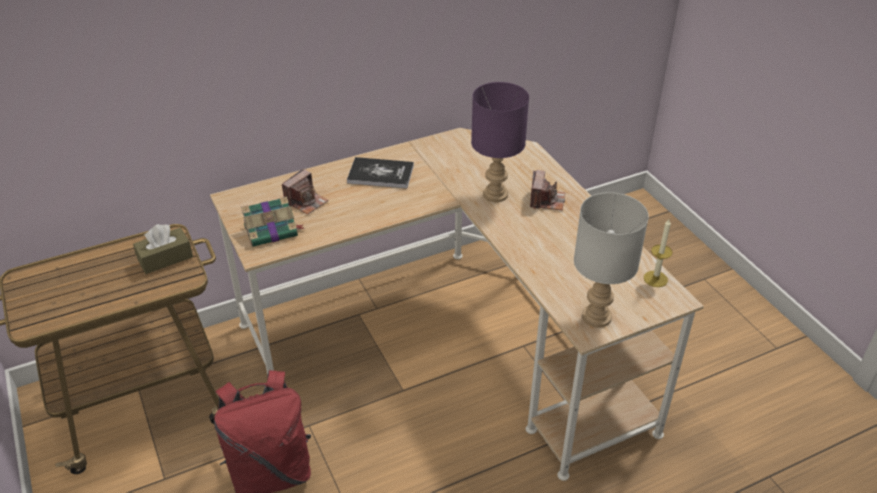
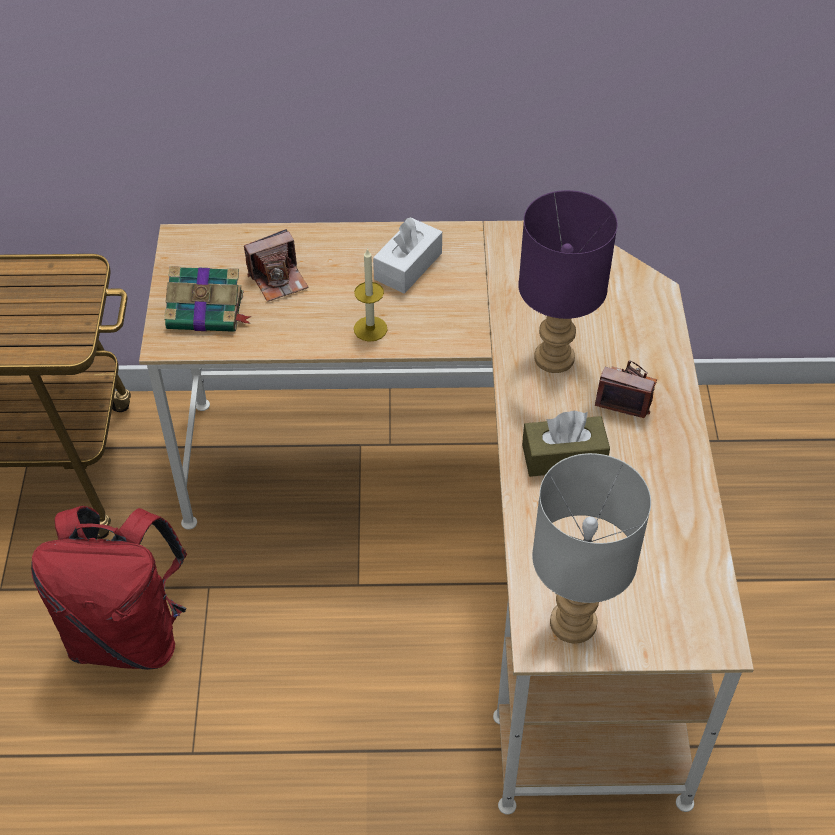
camera: 25 degrees right, 10 degrees up
brown tissue box [133,224,193,274] -> brown tissue box moved to [522,411,610,477]
book [347,157,414,189] -> white tissue box [373,217,442,294]
camera [530,170,565,210] -> camera turned 105 degrees counterclockwise [595,360,657,418]
candle [644,219,672,287] -> candle moved to [354,248,387,342]

